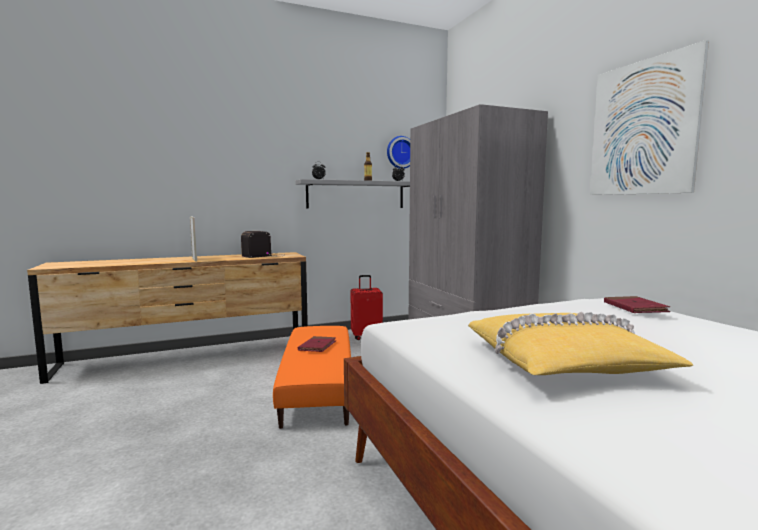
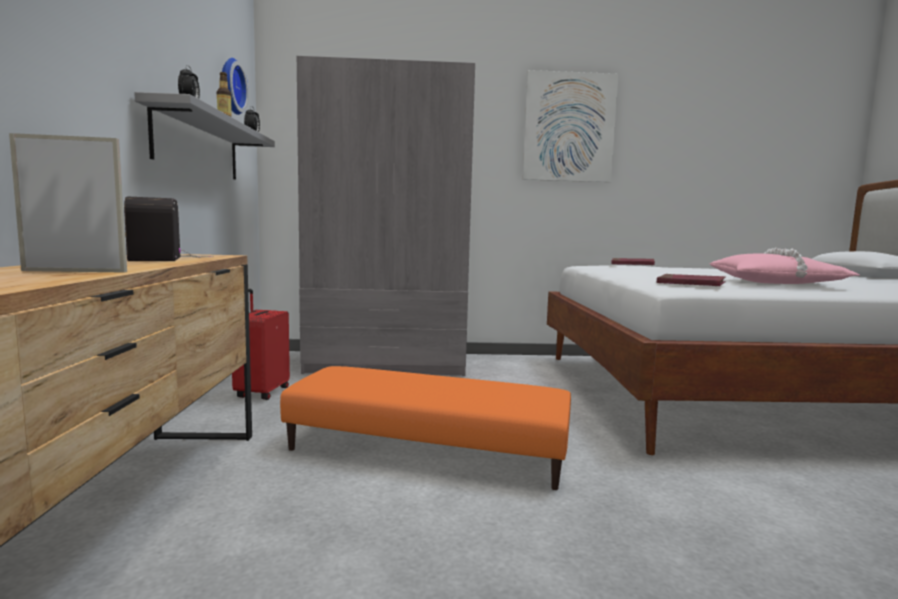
camera: 70 degrees left, 0 degrees up
red book [298,336,336,352] -> red book moved to [657,274,726,286]
yellow pillow [468,312,693,375] -> pink pillow [710,248,861,284]

